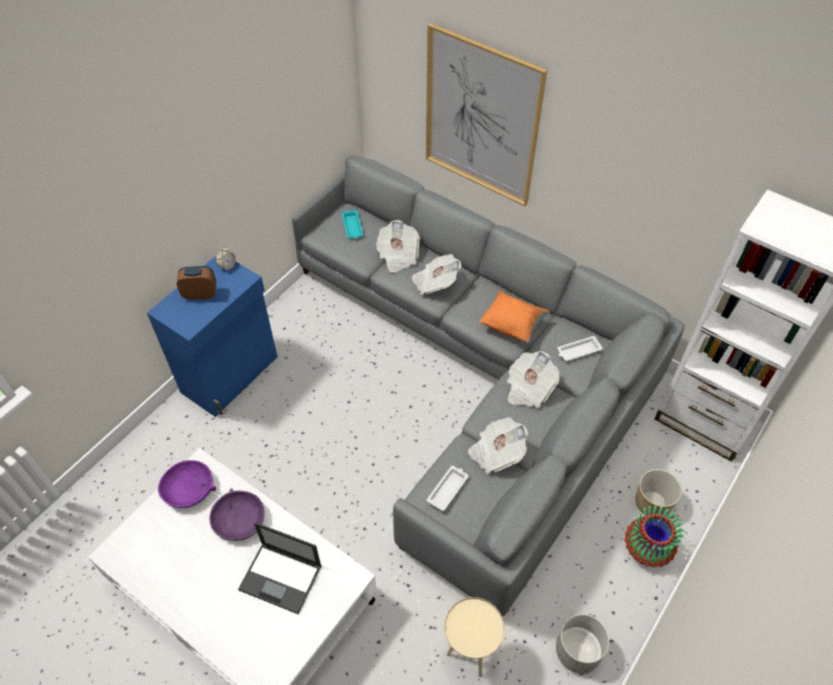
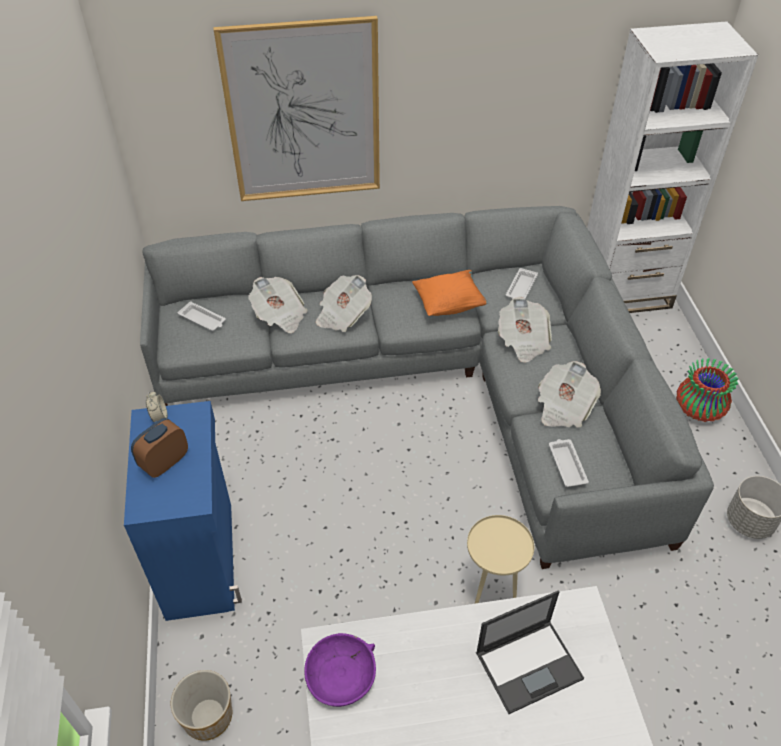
camera: 45 degrees left, 5 degrees down
purple bowl [210,488,264,541] -> none
turquoise tray [341,210,363,239] -> white tray [178,301,226,331]
beige side table [444,597,505,677] -> beige side table moved to [467,515,534,604]
planter [635,469,682,516] -> planter moved to [171,670,232,741]

